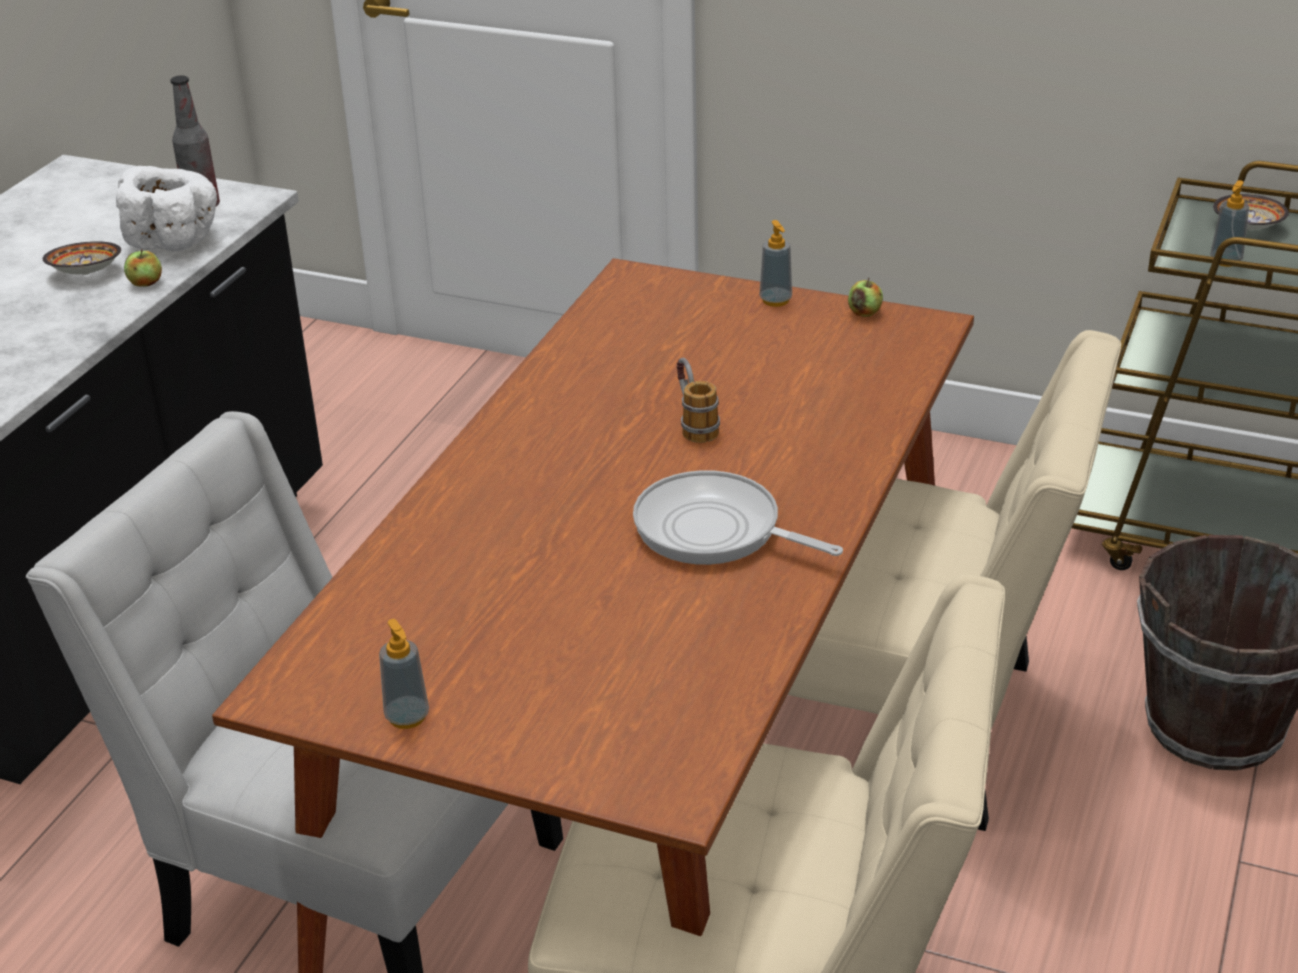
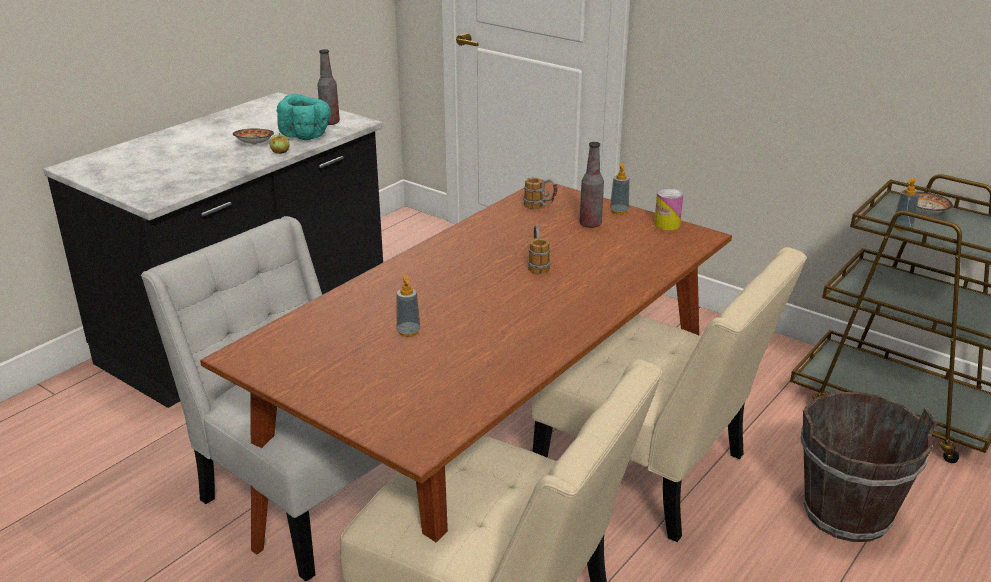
camera: 15 degrees right, 5 degrees down
white bowl [116,166,217,251] -> turquoise bowl [277,94,331,140]
soap dispenser [379,619,429,729] -> soap dispenser moved to [397,274,420,337]
frying pan [633,470,843,565] -> none
apple [848,277,883,317] -> can [654,188,683,230]
none -> mug [523,178,558,209]
none -> bottle [579,142,604,228]

